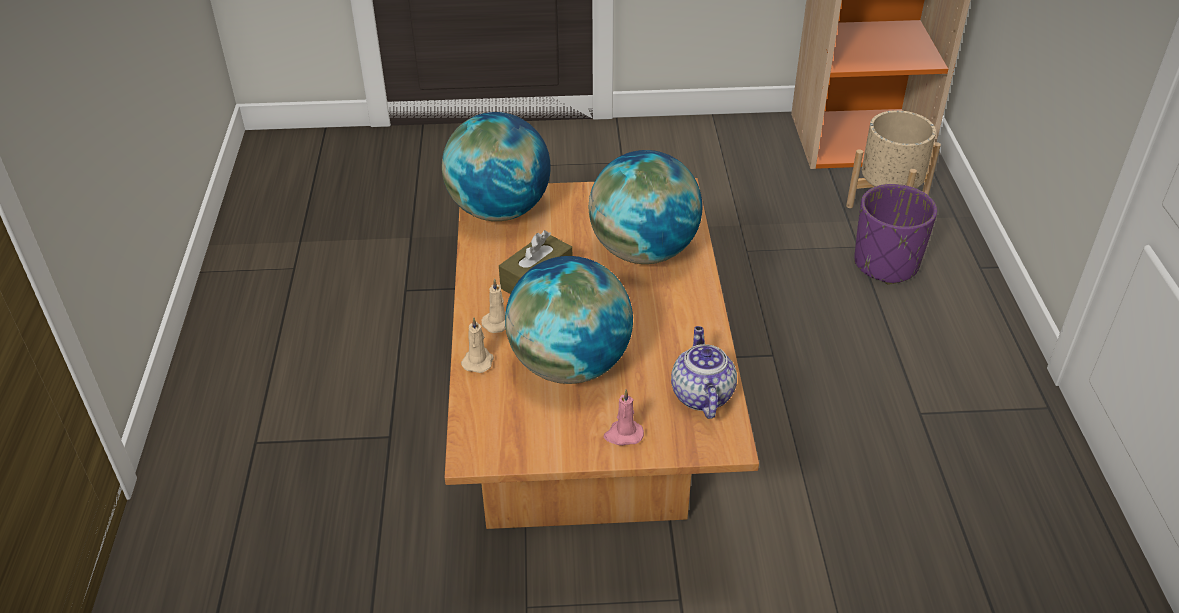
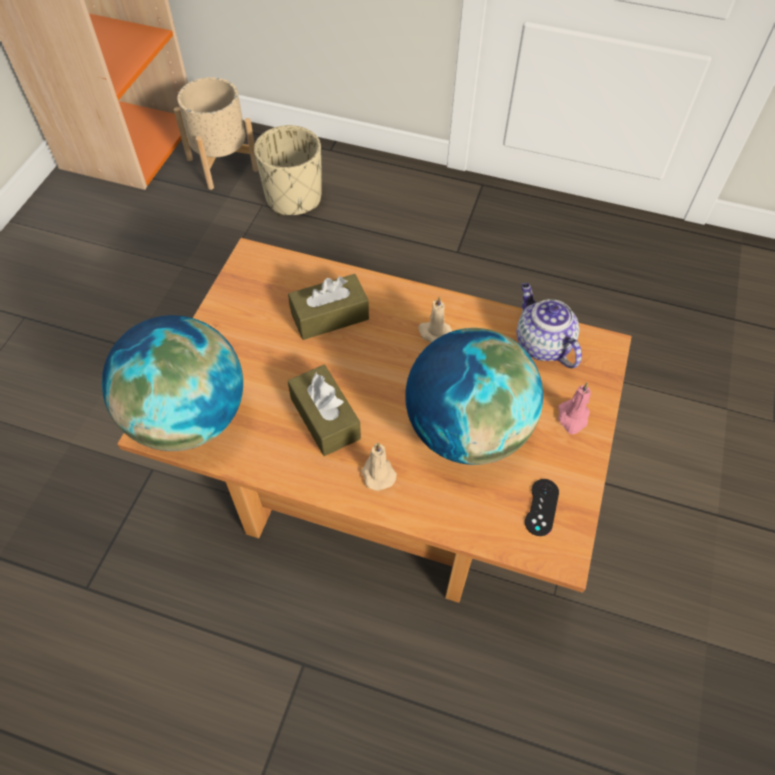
camera: 70 degrees left, 15 degrees up
beige candle [461,317,494,373] -> beige candle moved to [418,296,452,343]
globe [589,150,702,264] -> brown tissue box [288,274,369,340]
teapot [671,326,737,419] -> teapot turned 45 degrees clockwise [516,283,582,368]
purple planter [854,184,937,284] -> beige planter [254,125,321,216]
none -> black game controller [525,479,559,536]

